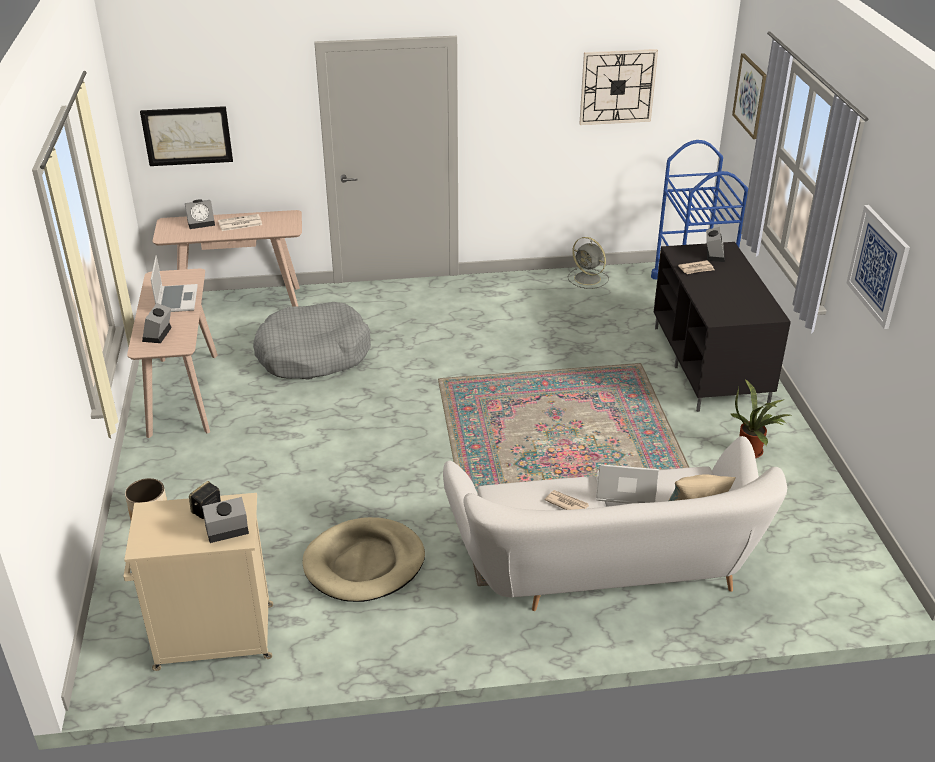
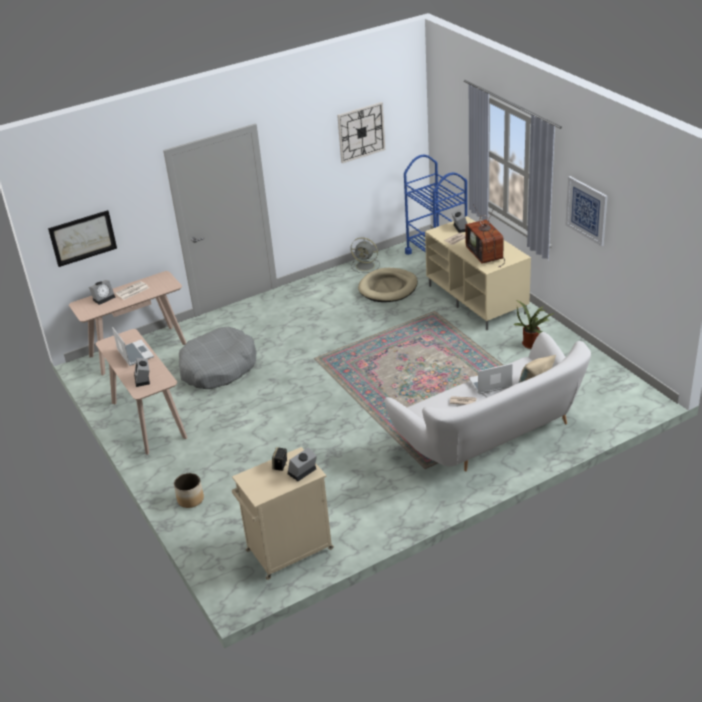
camera: 20 degrees left, 0 degrees up
beige dog bed [303,517,425,602] -> beige dog bed moved to [358,268,418,302]
black tv stand [654,242,791,412] -> beige tv stand [425,216,531,330]
picture [732,53,767,139] -> none
none -> television [465,204,505,267]

